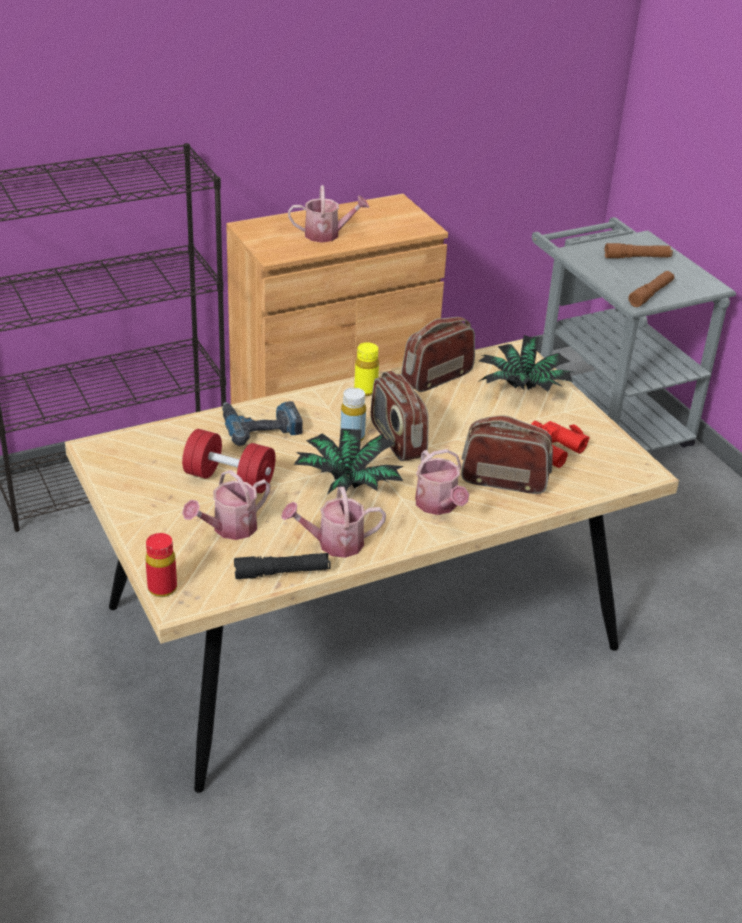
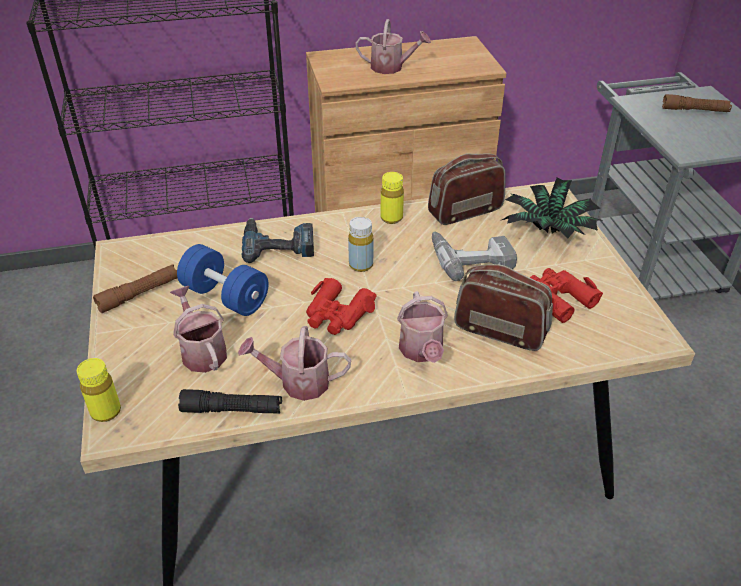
camera: 15 degrees right, 5 degrees up
red bottle [145,533,177,597] -> yellow bottle [77,358,121,422]
red dumbbell [182,429,276,493] -> blue dumbbell [177,244,269,316]
watering can [182,470,270,540] -> watering can turned 90 degrees clockwise [170,286,227,373]
potted plant [294,428,404,495] -> red binoculars [306,278,377,335]
radio [371,371,429,461] -> none
brown flashlight [628,271,674,307] -> brown flashlight moved to [93,264,177,313]
none -> power drill [432,232,517,281]

